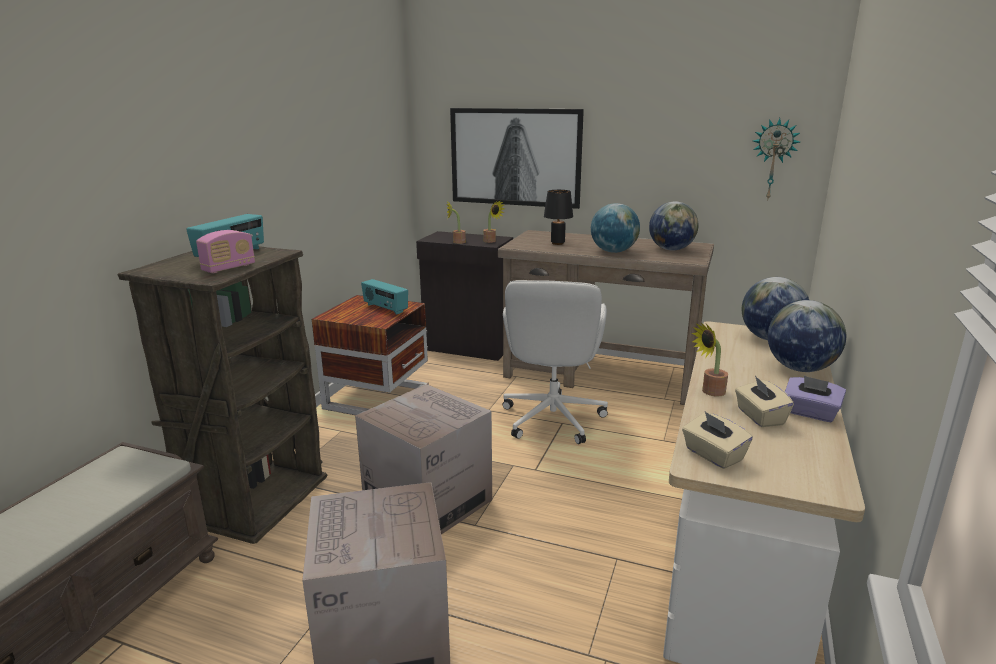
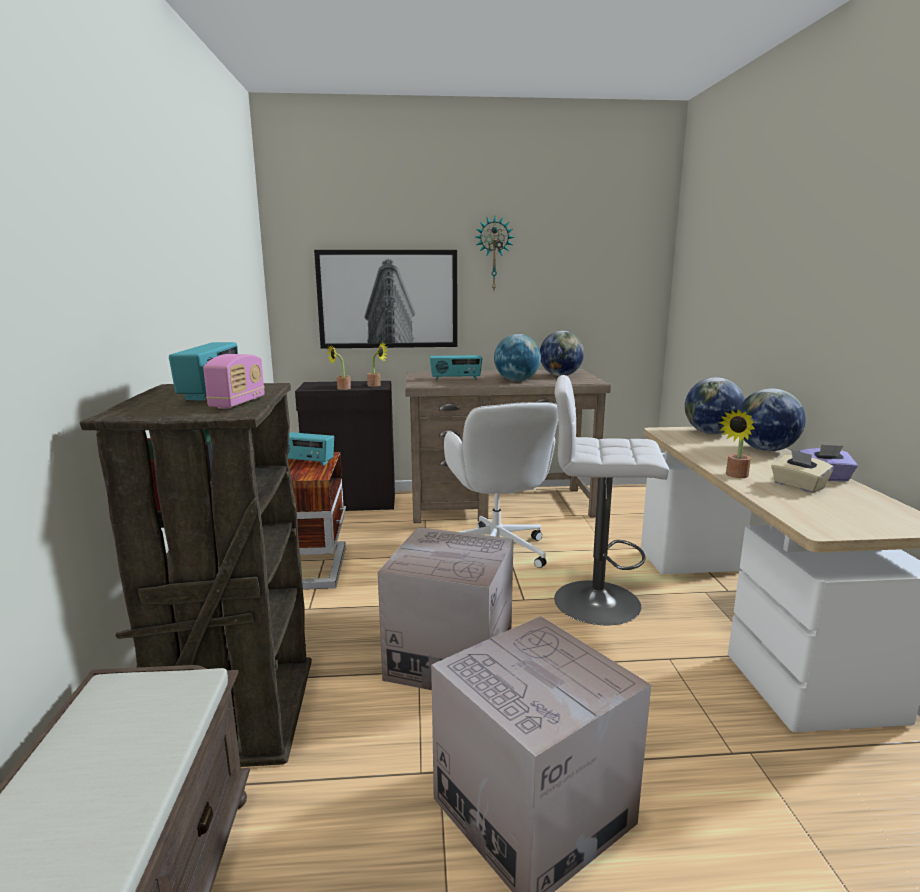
camera: 25 degrees left, 5 degrees down
black table lamp [544,190,573,245] -> radio [430,355,482,380]
beige tissue box [682,411,753,469] -> none
wall clock [753,118,800,199] -> wall clock moved to [476,216,514,289]
none -> white stool [554,375,670,625]

